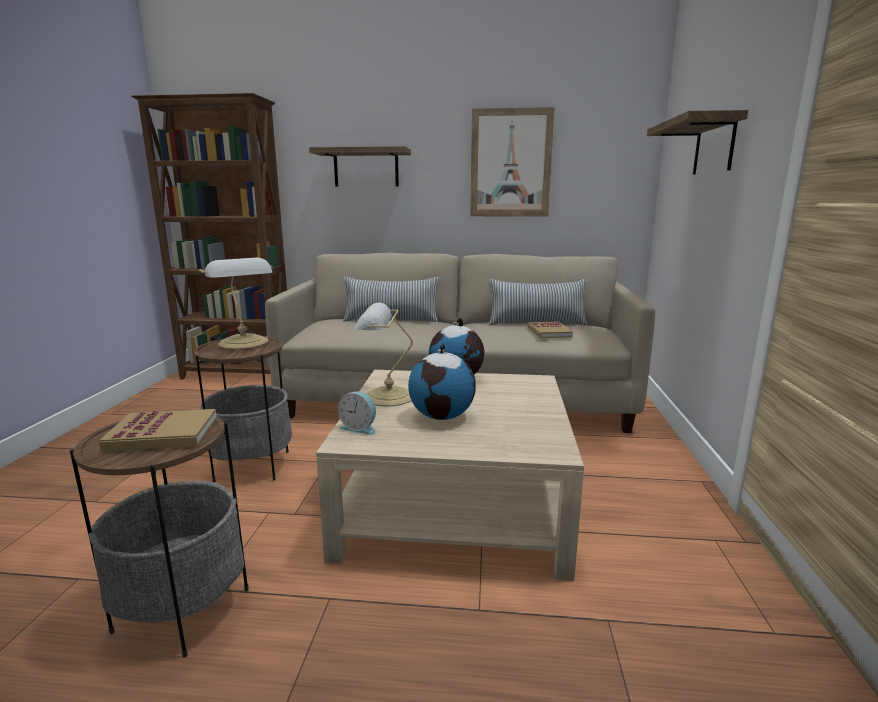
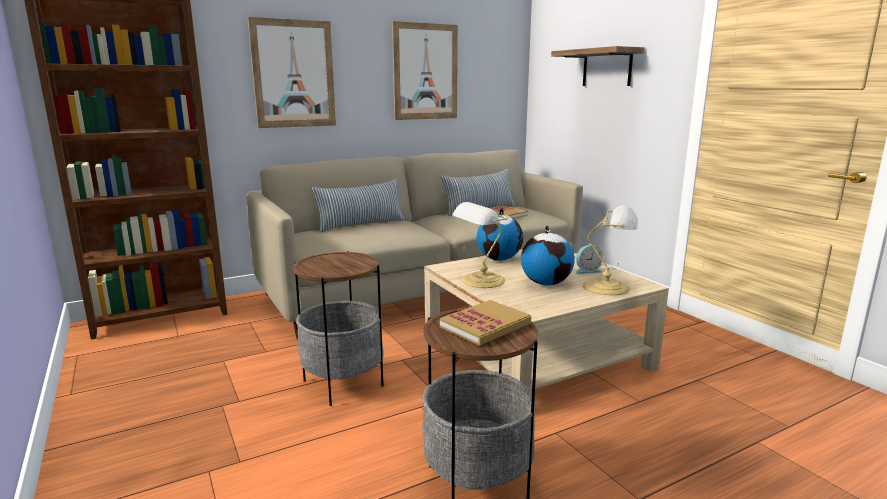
camera: 35 degrees left, 0 degrees up
table lamp [199,257,273,349] -> table lamp moved to [583,205,638,295]
shelf [309,146,411,187] -> picture [248,17,336,128]
alarm clock [338,392,376,435] -> alarm clock moved to [576,245,604,274]

